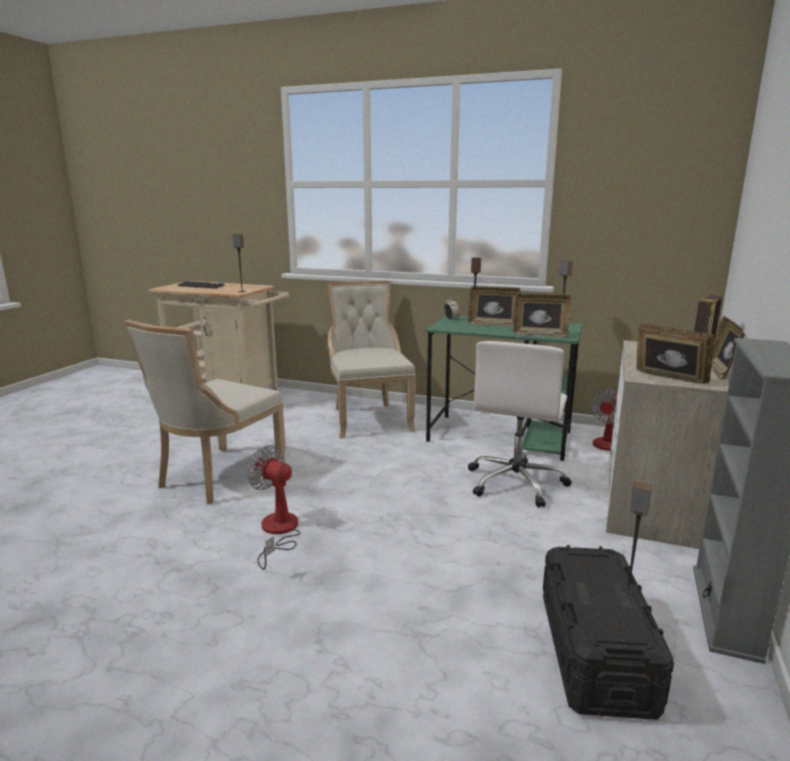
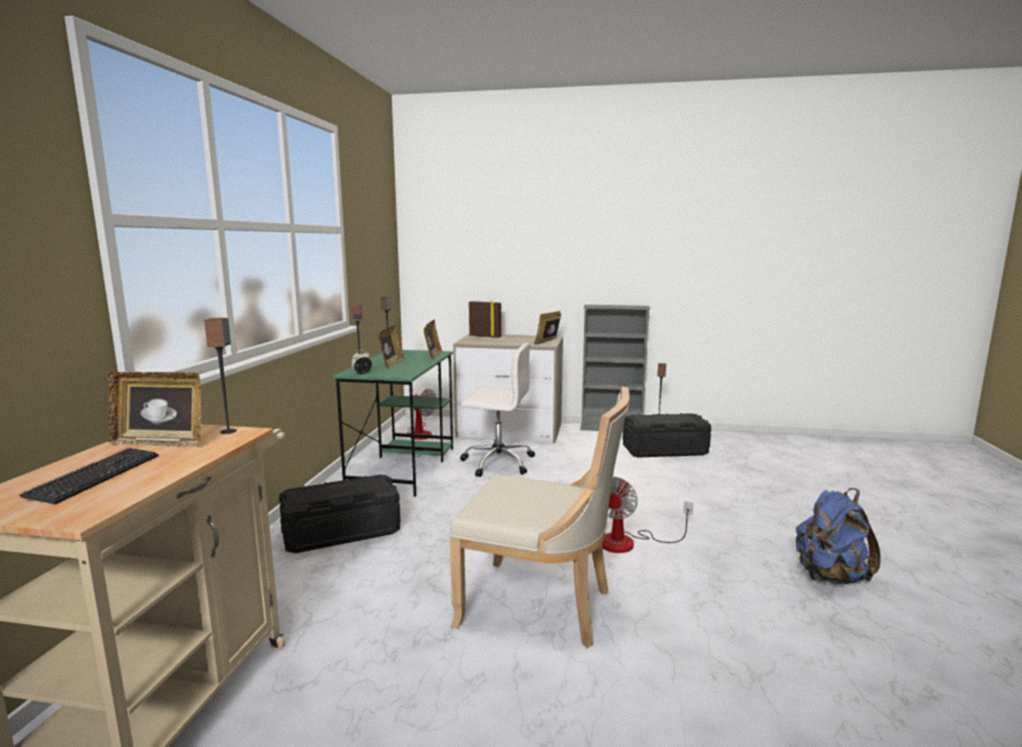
camera: 100 degrees left, 5 degrees down
beige chair [327,281,416,439] -> black storage box [279,474,401,553]
picture frame [711,316,745,380] -> picture frame moved to [108,372,201,447]
none -> blue backpack [796,488,881,584]

